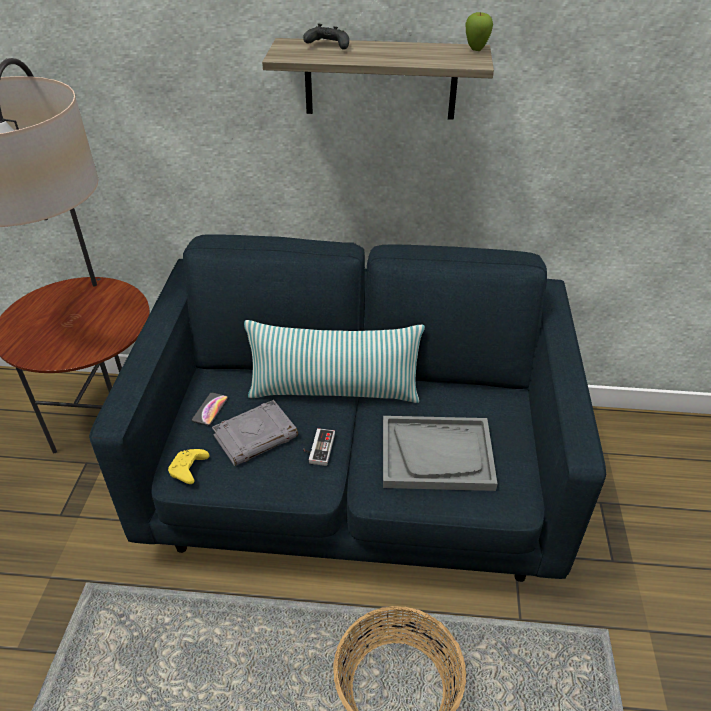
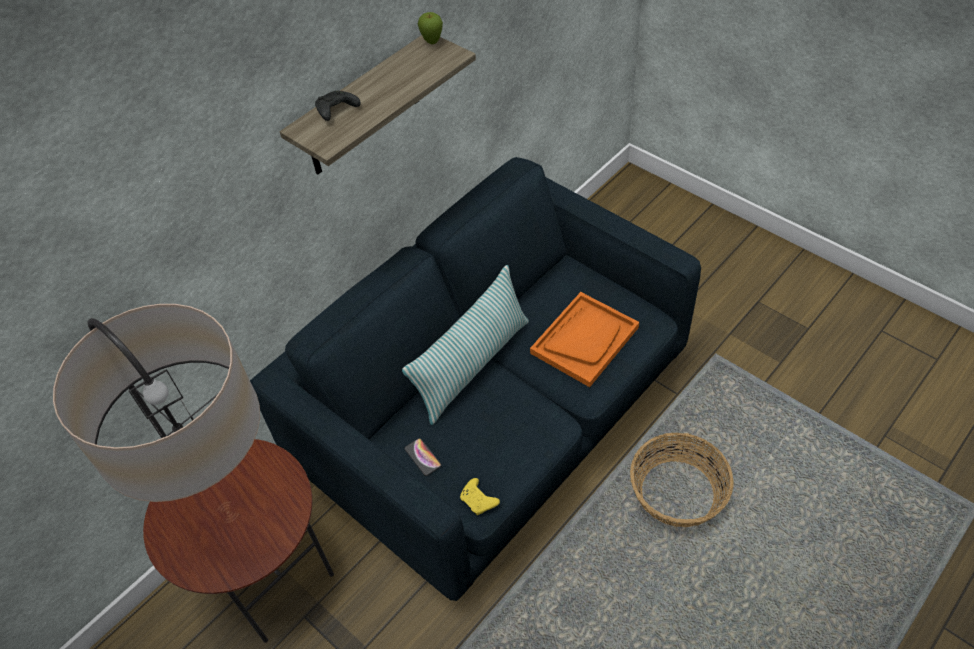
camera: 50 degrees left, 10 degrees up
grey book [212,400,298,466] -> none
game controller [303,428,335,466] -> none
grey tray [383,416,497,491] -> orange tray [530,292,639,387]

